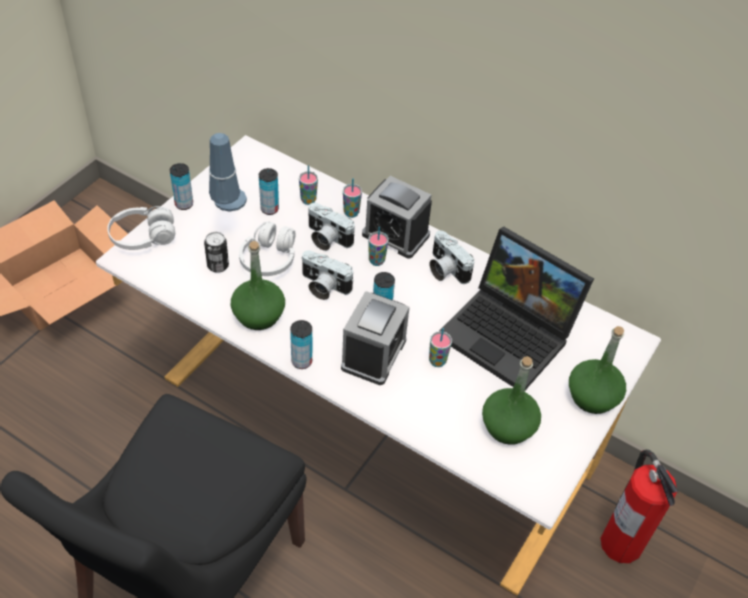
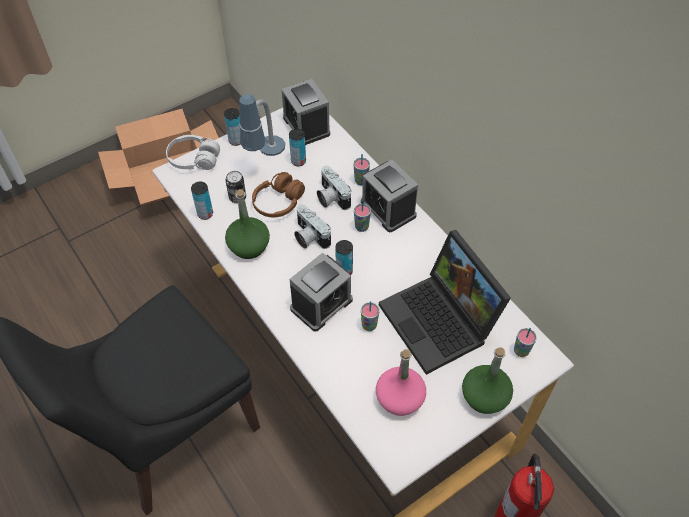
camera: 25 degrees right, 5 degrees up
white headphones [239,221,295,276] -> brown headphones [252,172,305,217]
can [290,320,312,369] -> can moved to [191,182,213,220]
cup [299,165,318,205] -> cup moved to [514,328,537,357]
camera [430,231,474,284] -> none
green bottle [482,356,541,445] -> pink bottle [376,349,426,416]
none -> alarm clock [281,79,330,145]

